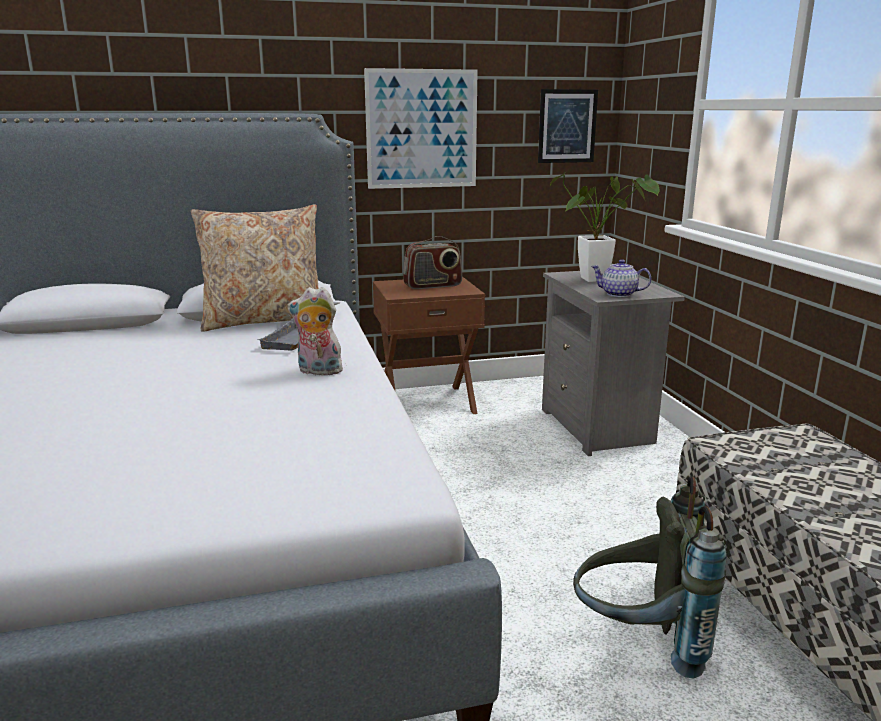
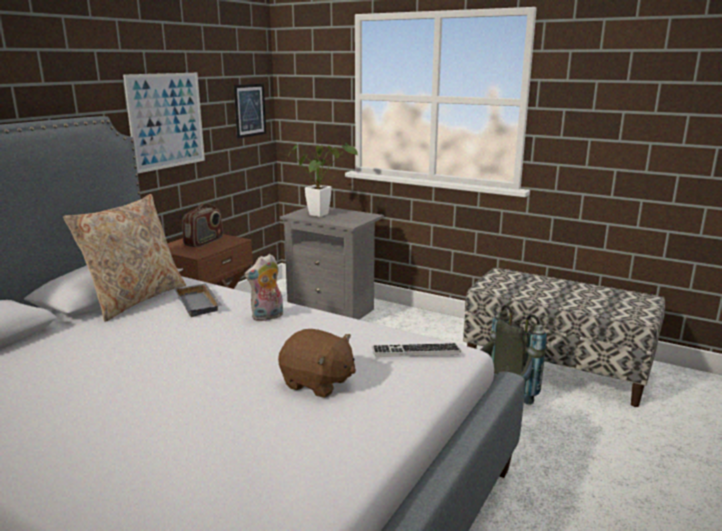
camera: 45 degrees left, 0 degrees up
teapot [591,259,652,297] -> none
none -> brown plush toy [278,329,356,398]
none -> keyboard [372,343,461,357]

